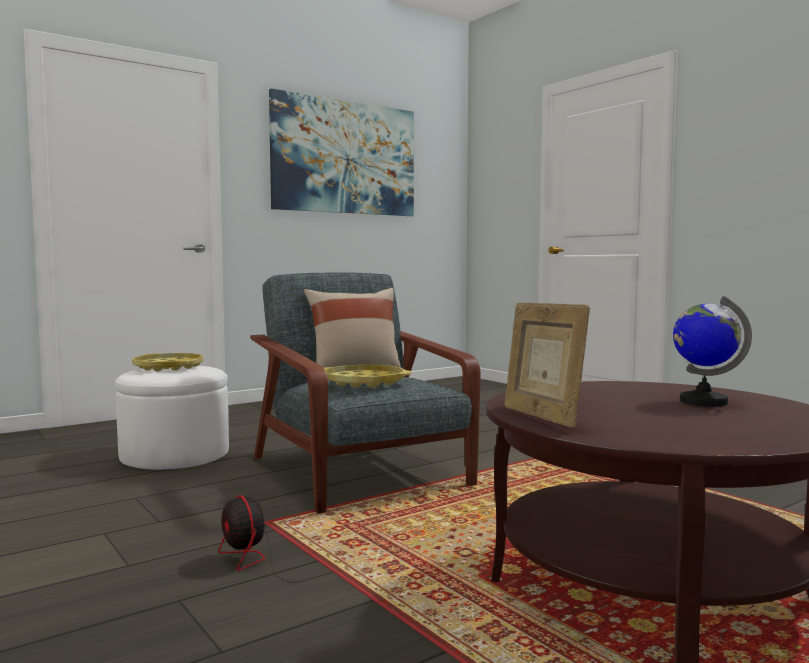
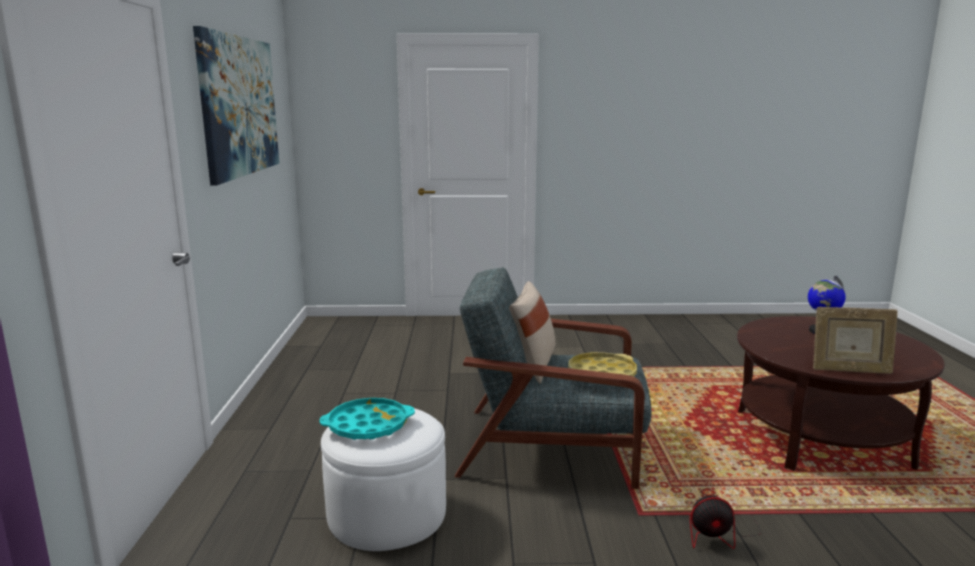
camera: 55 degrees left, 10 degrees up
yellow tray [132,353,203,371] -> turquoise tray [320,398,415,440]

